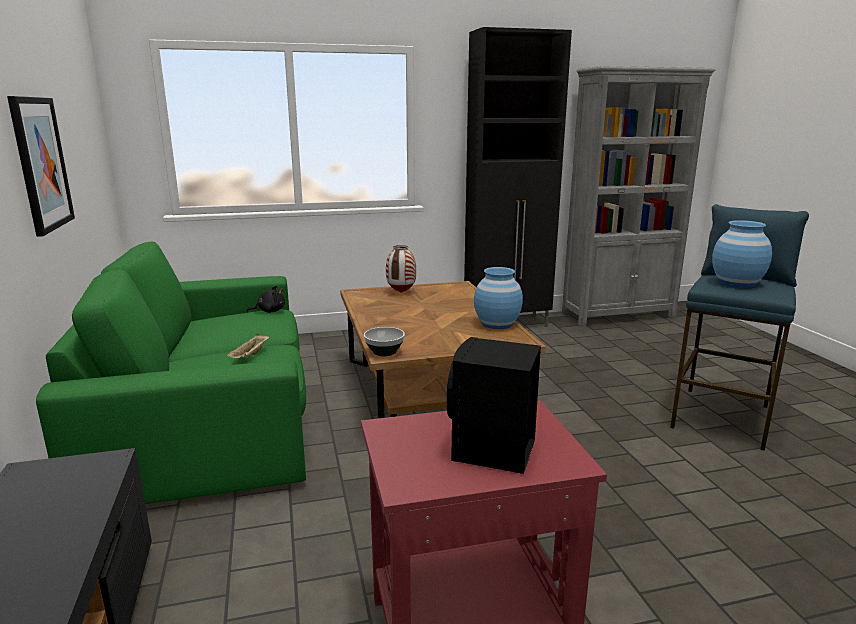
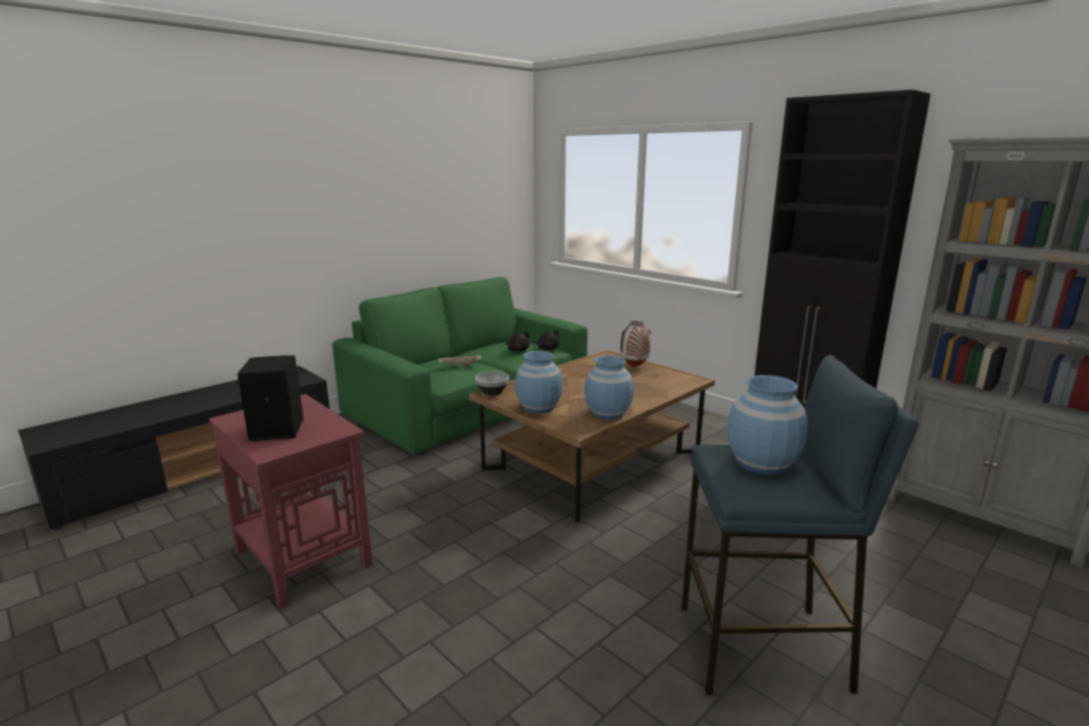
camera: 60 degrees right, 0 degrees up
picture [7,96,75,237] -> none
none -> black plush toy [505,332,530,352]
none -> blue vase [515,351,563,413]

